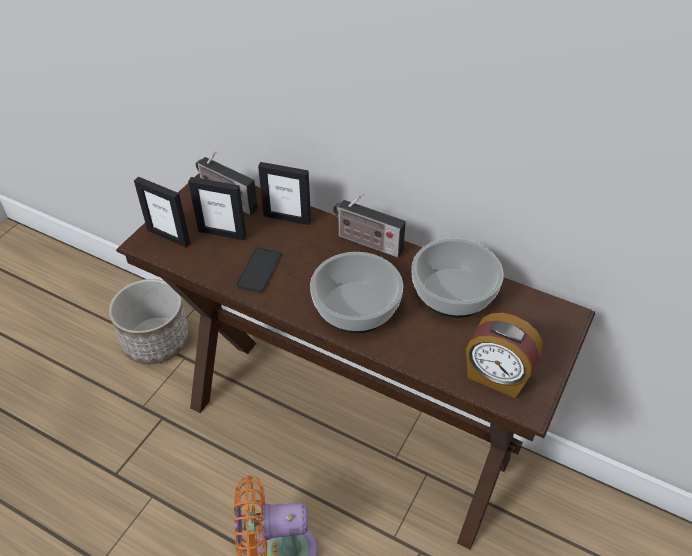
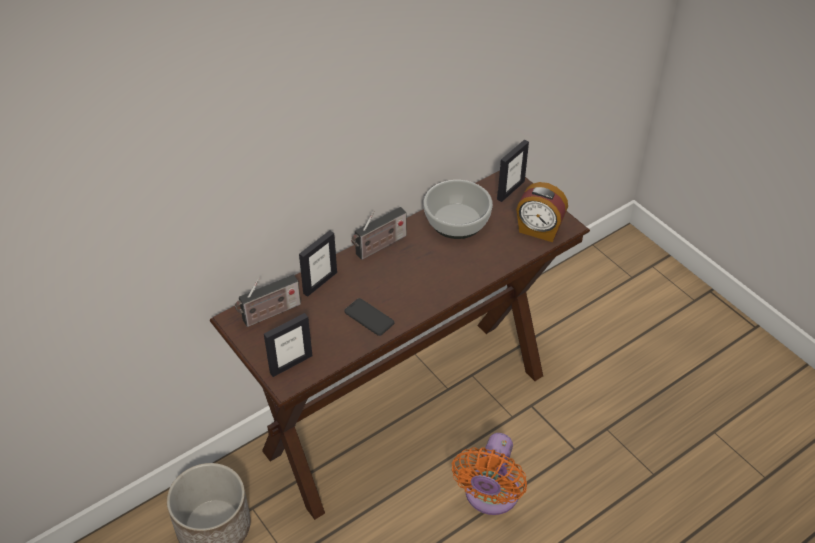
camera: 65 degrees left, 0 degrees up
picture frame [188,177,246,240] -> picture frame moved to [497,140,529,202]
bowl [310,252,403,333] -> none
alarm clock [466,313,543,398] -> alarm clock turned 60 degrees clockwise [516,182,568,242]

